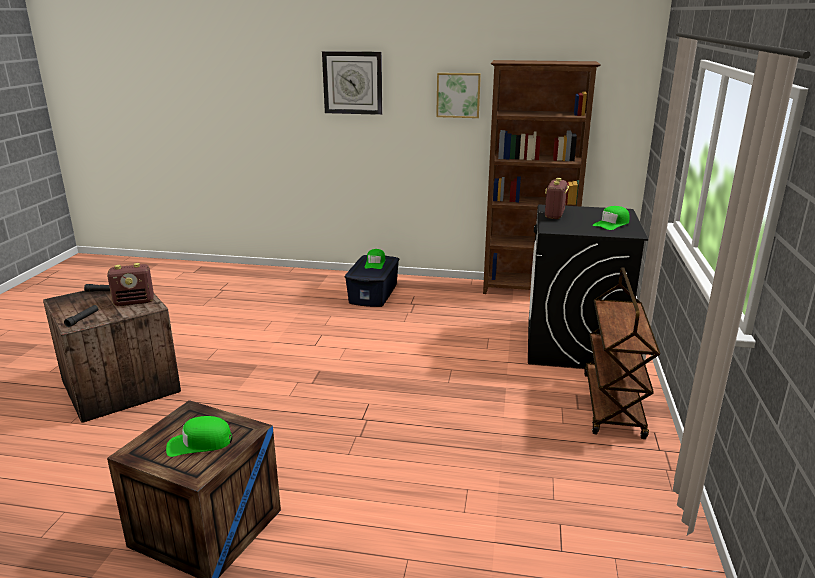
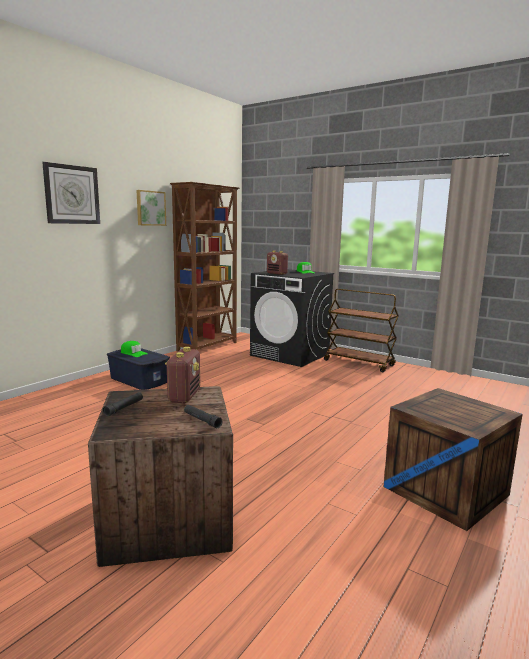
camera: 65 degrees left, 10 degrees down
green cap [166,416,233,457] -> none

